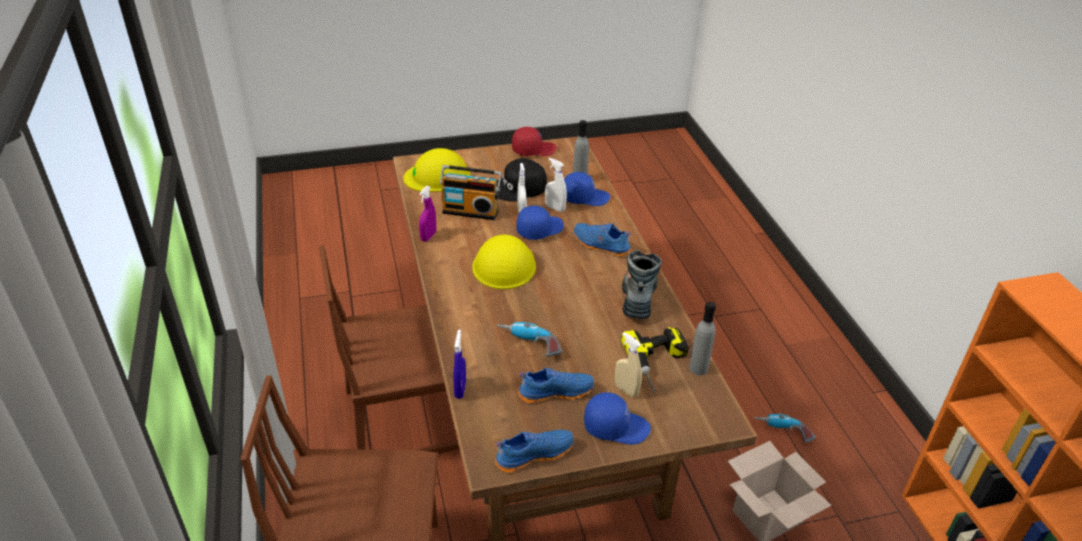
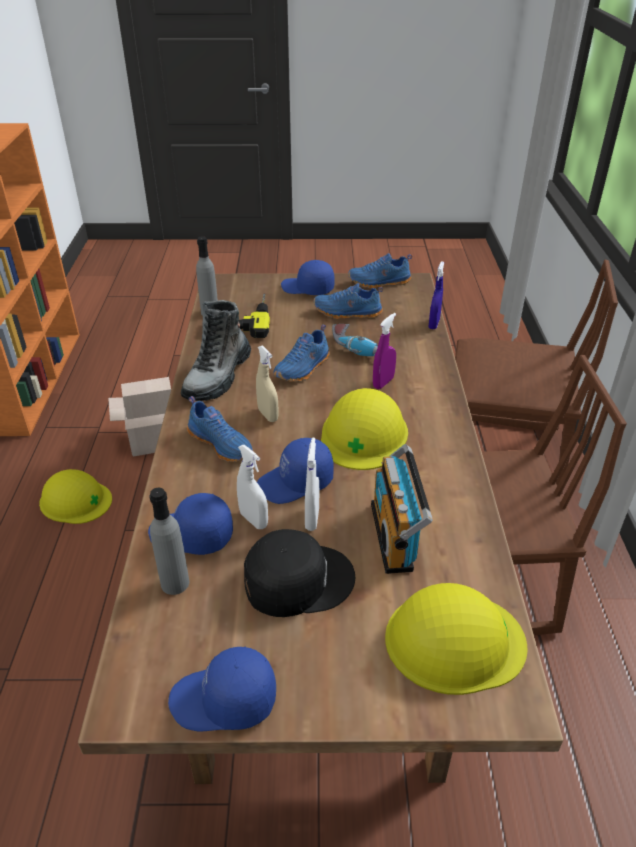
camera: 165 degrees left, 0 degrees up
purple spray bottle [419,186,436,242] -> purple spray bottle moved to [373,313,396,389]
radio [439,165,502,220] -> radio turned 120 degrees counterclockwise [371,444,432,574]
red cap [512,127,557,156] -> blue cap [168,646,276,732]
beige spray bottle [615,332,642,397] -> beige spray bottle moved to [256,345,279,422]
power drill [754,413,816,443] -> yellow hard hat [39,469,112,524]
none -> blue shoe [273,325,329,382]

